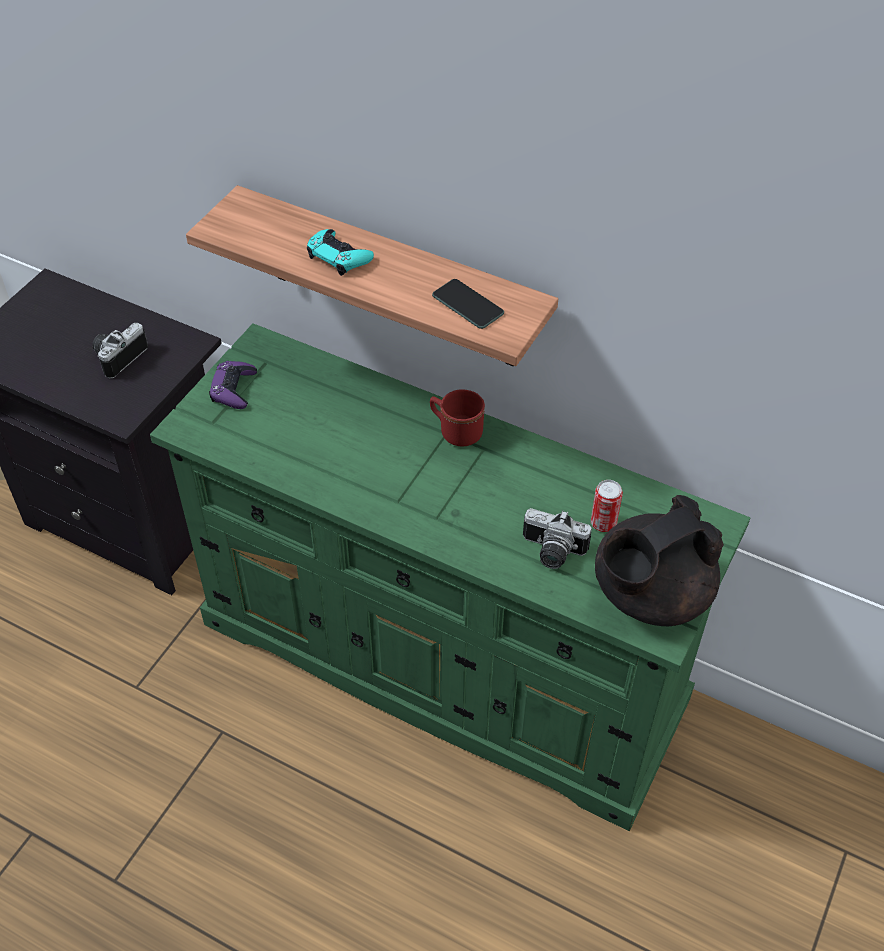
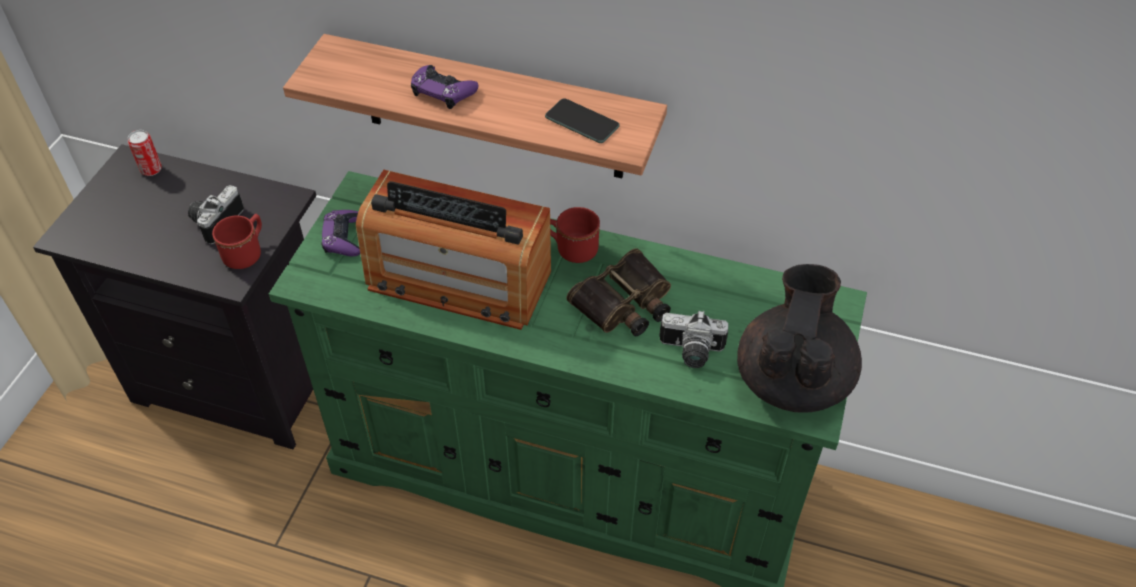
camera: 10 degrees left, 0 degrees up
turquoise game controller [307,229,374,276] -> purple game controller [411,65,479,109]
can [591,480,623,532] -> can moved to [128,130,162,176]
black teapot [595,495,724,626] -> black teapot turned 150 degrees clockwise [737,264,862,413]
none -> red mug [212,214,262,269]
none -> radio [356,170,551,330]
none -> binoculars [567,248,671,336]

